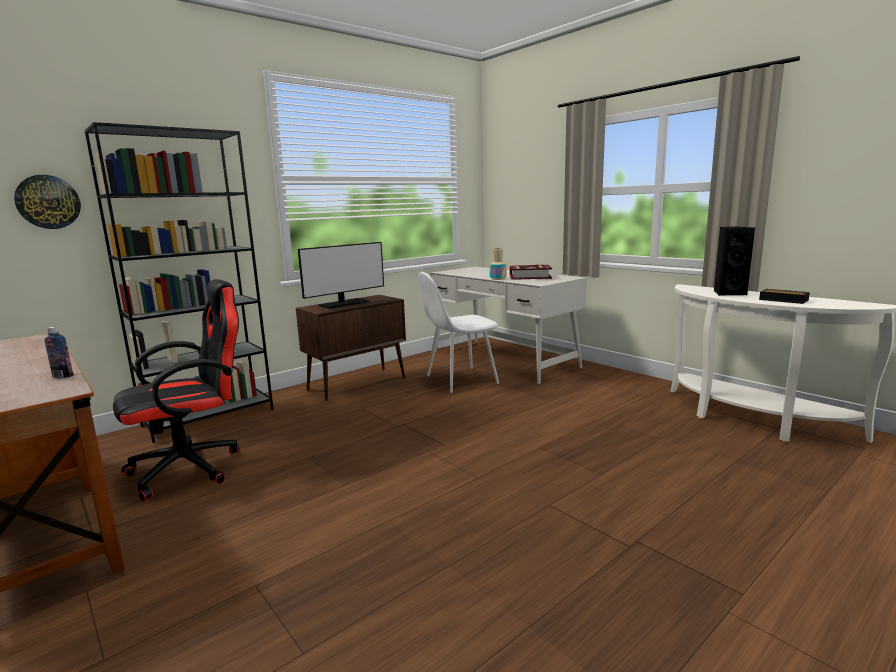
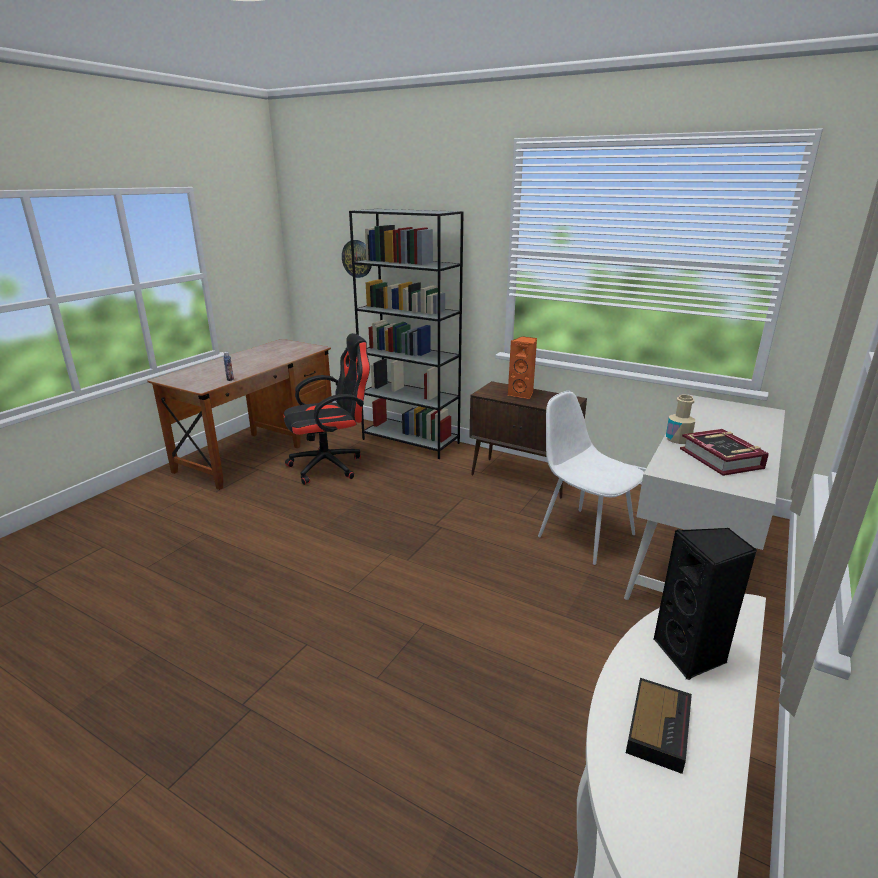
camera: 70 degrees right, 10 degrees up
black office chair [113,279,239,502] -> black office chair turned 60 degrees counterclockwise [284,333,370,485]
monitor [298,242,384,309] -> orange speaker [508,336,537,399]

